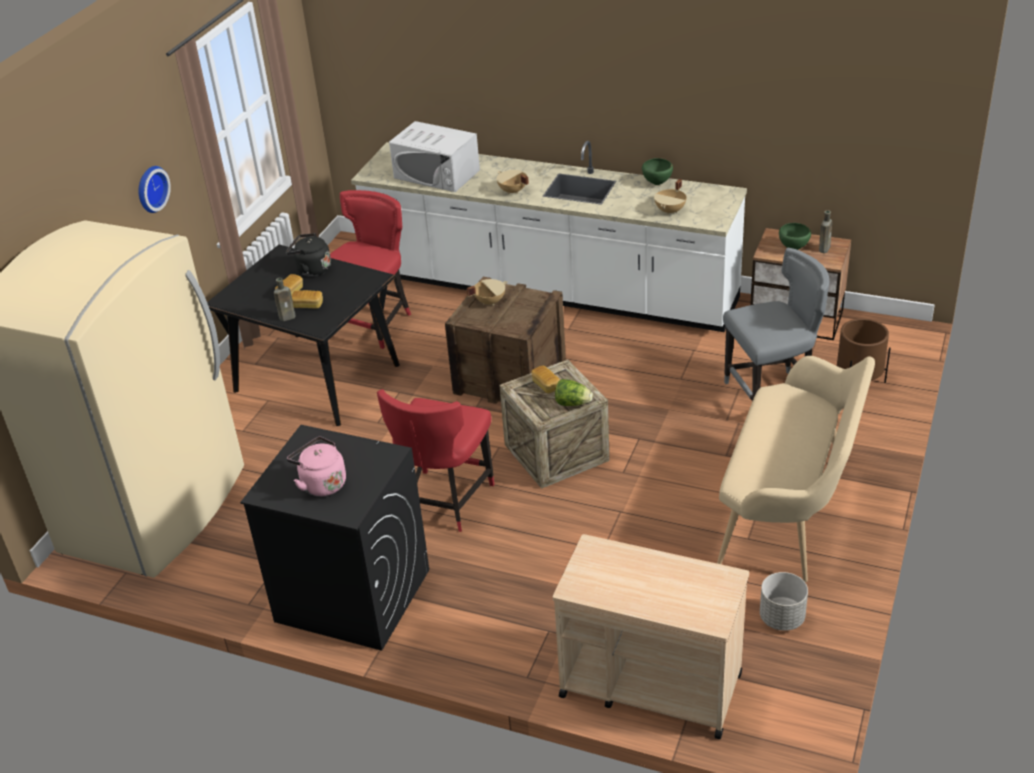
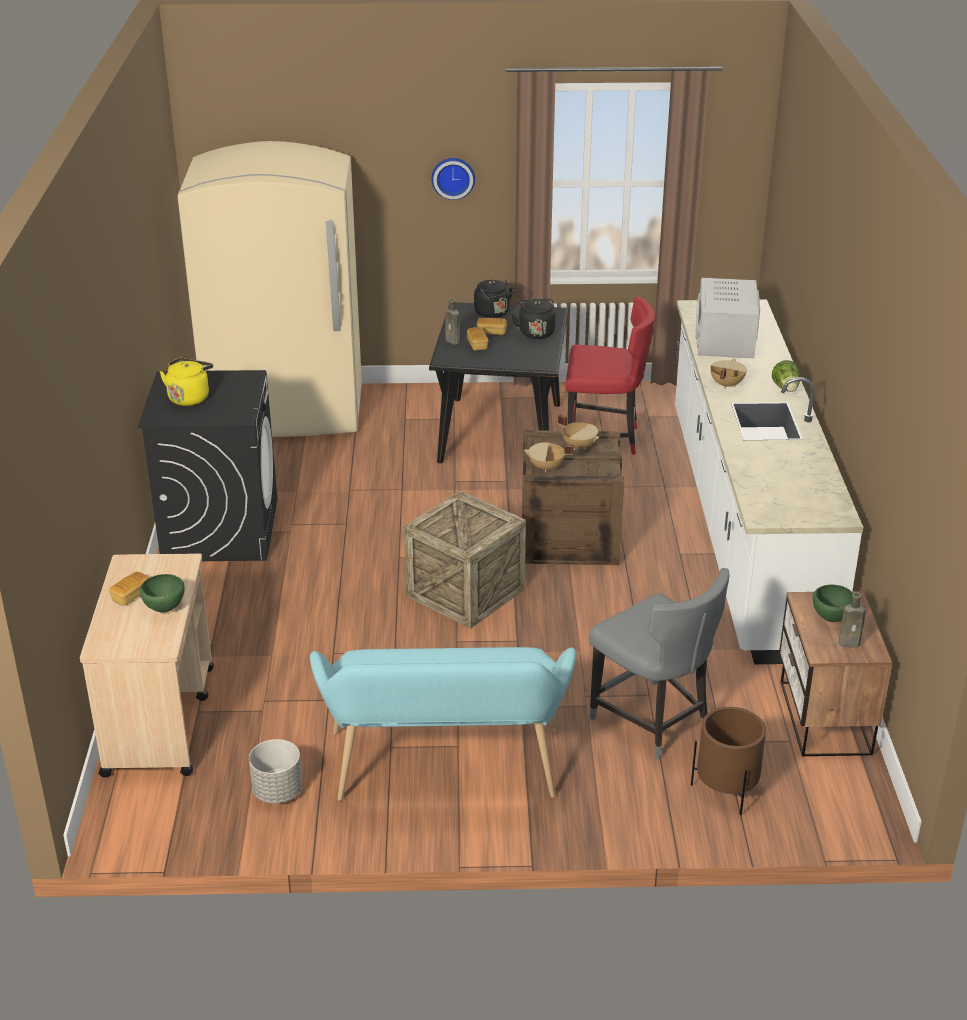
camera: 65 degrees right, 5 degrees down
pink kettle [287,436,346,496] -> yellow kettle [160,358,213,406]
red chair [377,389,495,532] -> none
bread [531,366,560,393] -> bread moved to [109,571,149,606]
lettuce [555,379,593,406] -> lettuce moved to [772,360,800,392]
green bowl [642,158,673,185] -> green bowl moved to [140,574,185,612]
beige cooking pot [654,179,687,215] -> beige cooking pot moved to [523,442,574,472]
beige bench [717,356,875,582] -> turquoise bench [310,647,577,801]
none -> black kettle [474,280,516,318]

